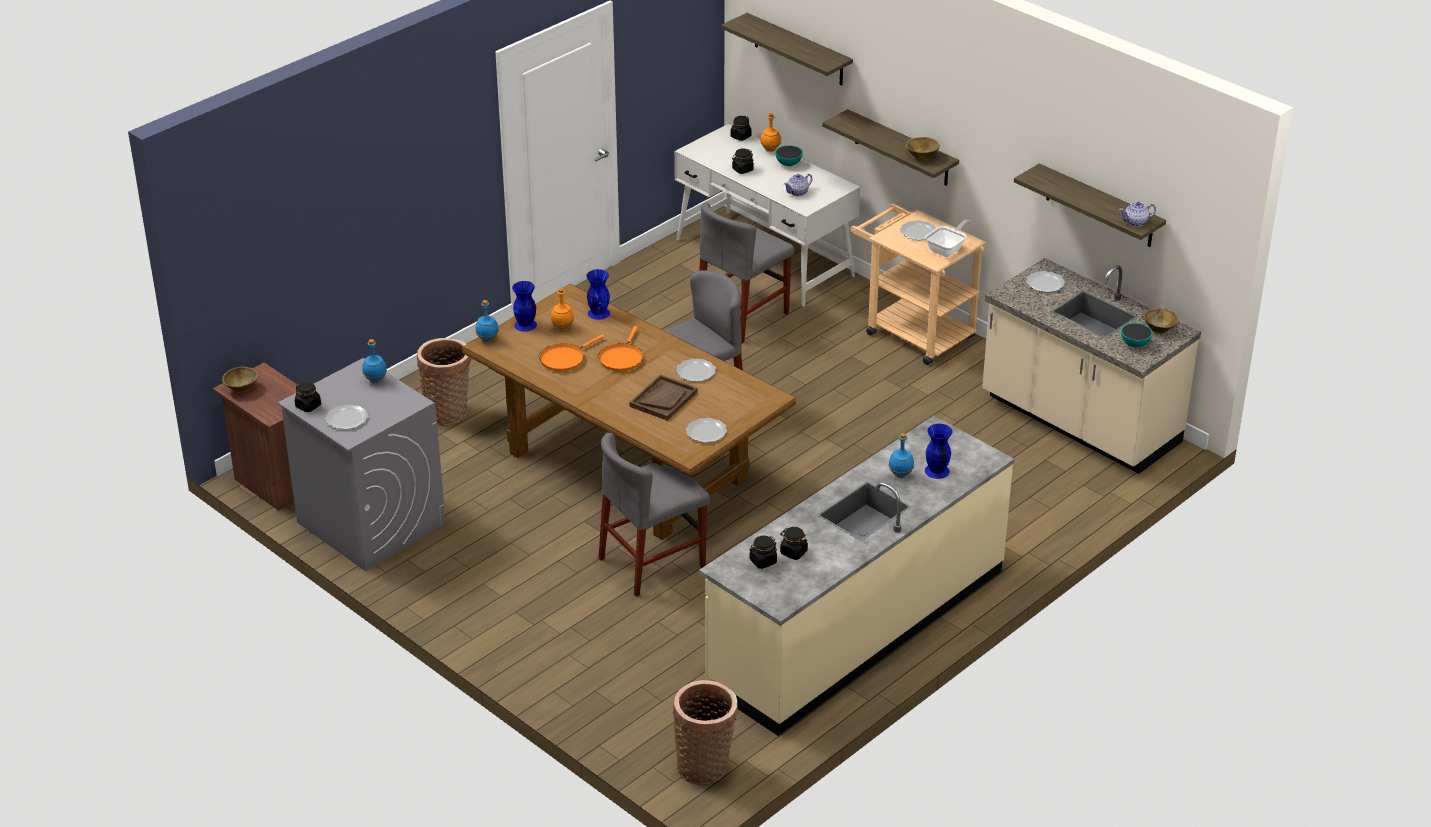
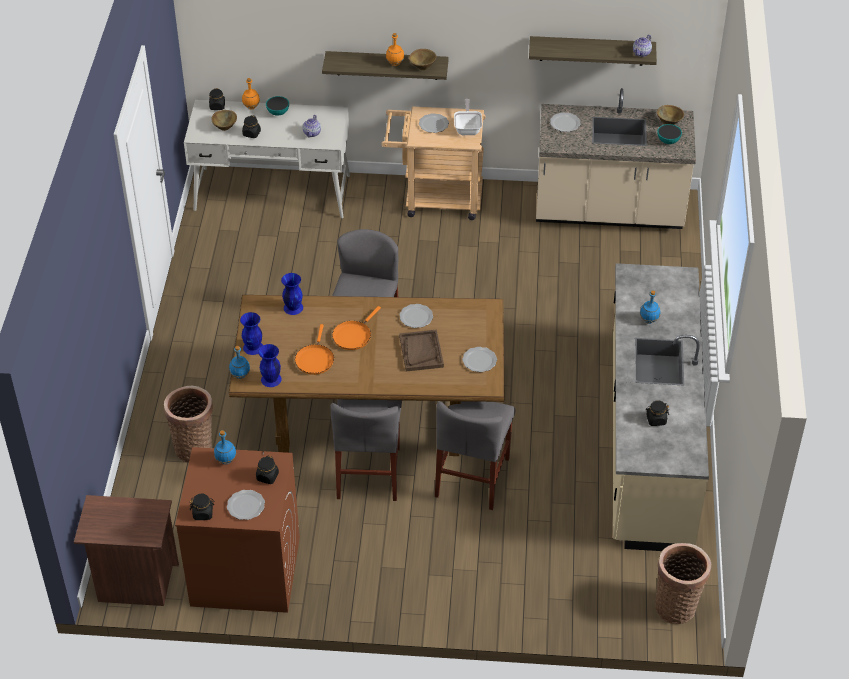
camera: 40 degrees left, 10 degrees up
brown bowl [222,367,259,393] -> brown bowl moved to [211,110,237,131]
grey washing machine [278,358,446,571] -> brown washing machine [175,447,300,613]
orange bottle [551,288,574,330] -> orange bottle moved to [386,33,404,66]
orange frying pan [598,326,643,371] -> orange frying pan turned 60 degrees clockwise [332,306,381,350]
grey chair [699,202,794,343] -> grey chair moved to [330,399,402,501]
shelf [721,13,853,86] -> none
black jar [749,536,777,569] -> black jar moved to [256,456,279,484]
blue vase [925,424,952,479] -> blue vase moved to [258,344,282,387]

